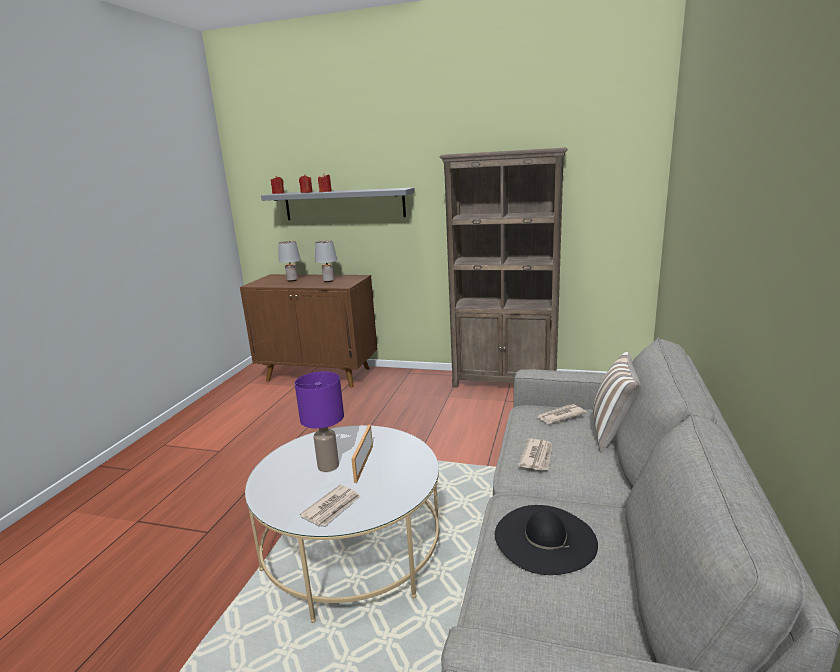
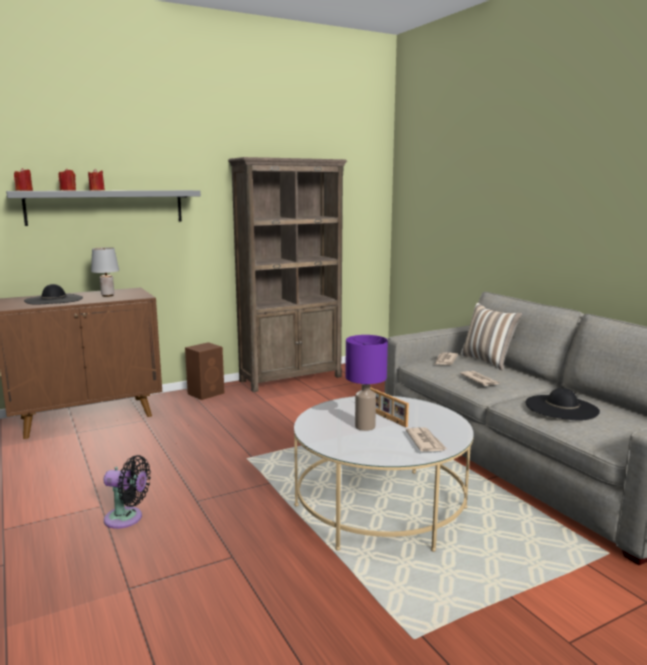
camera: 45 degrees left, 5 degrees down
grey table lamp [278,241,301,282] -> black hat [24,284,83,305]
none -> black fan [104,455,151,529]
none -> brown speaker [185,342,225,400]

